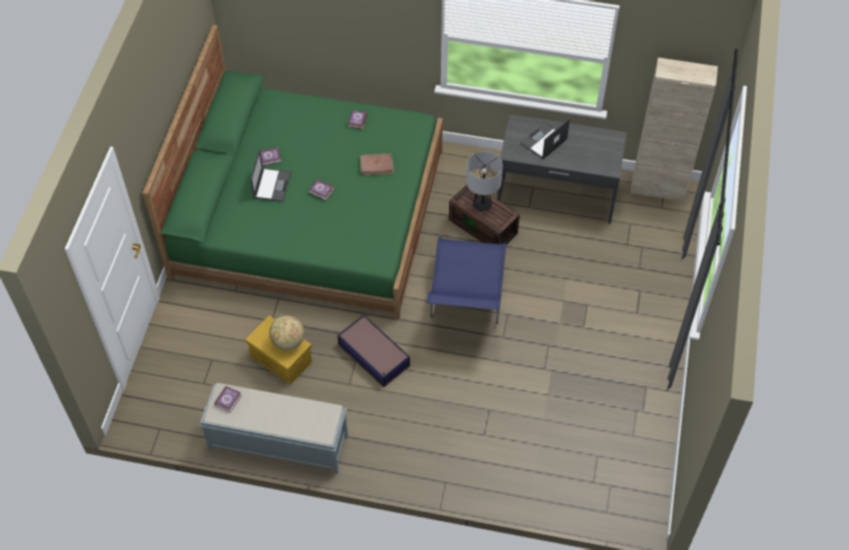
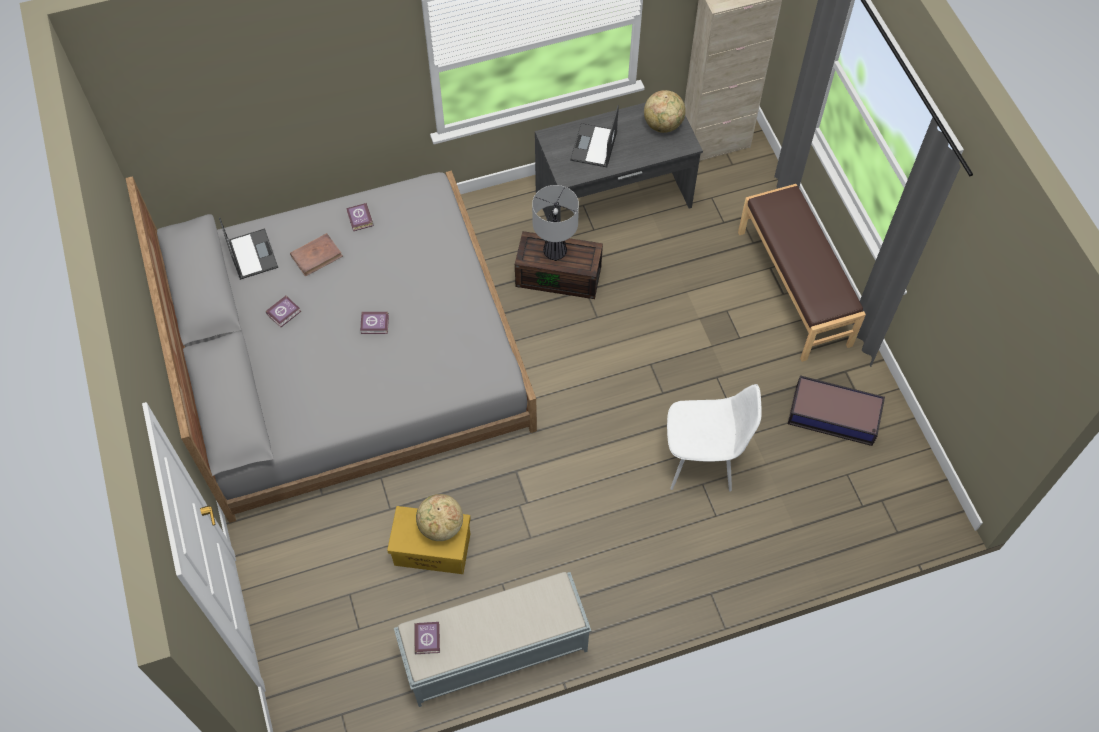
camera: 30 degrees left, 5 degrees up
green bed [143,25,443,319] -> grey bed [126,171,537,523]
laptop [250,149,291,202] -> laptop moved to [219,217,278,280]
storage box [338,315,410,387] -> storage box moved to [788,375,885,446]
brown book [360,153,394,176] -> brown book moved to [290,233,343,277]
blue chair [426,237,506,324] -> none
none -> globe [644,90,686,133]
none -> white chair [667,384,762,491]
none -> brown bench [738,184,866,362]

